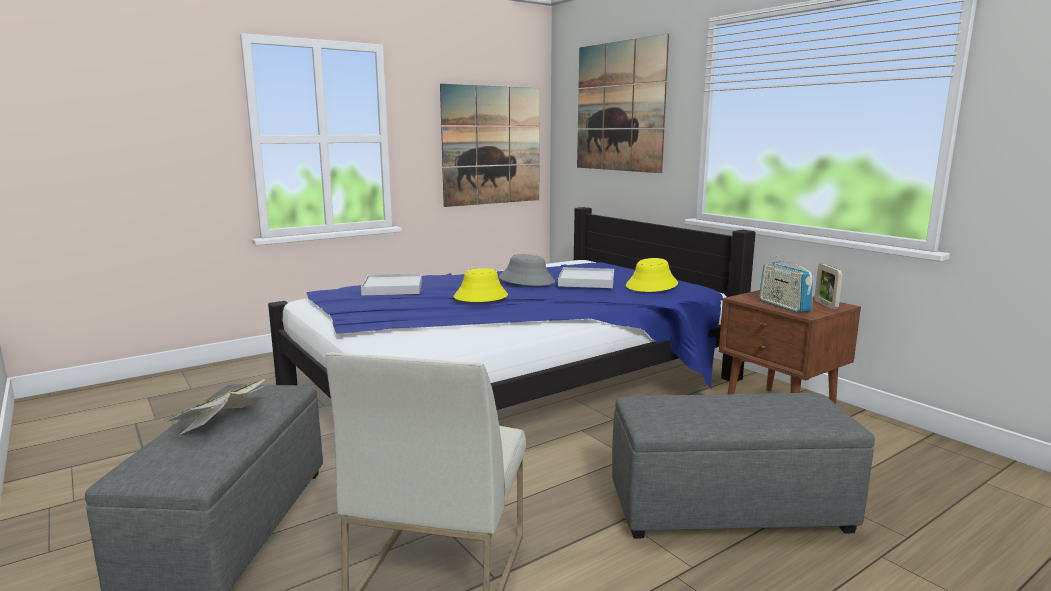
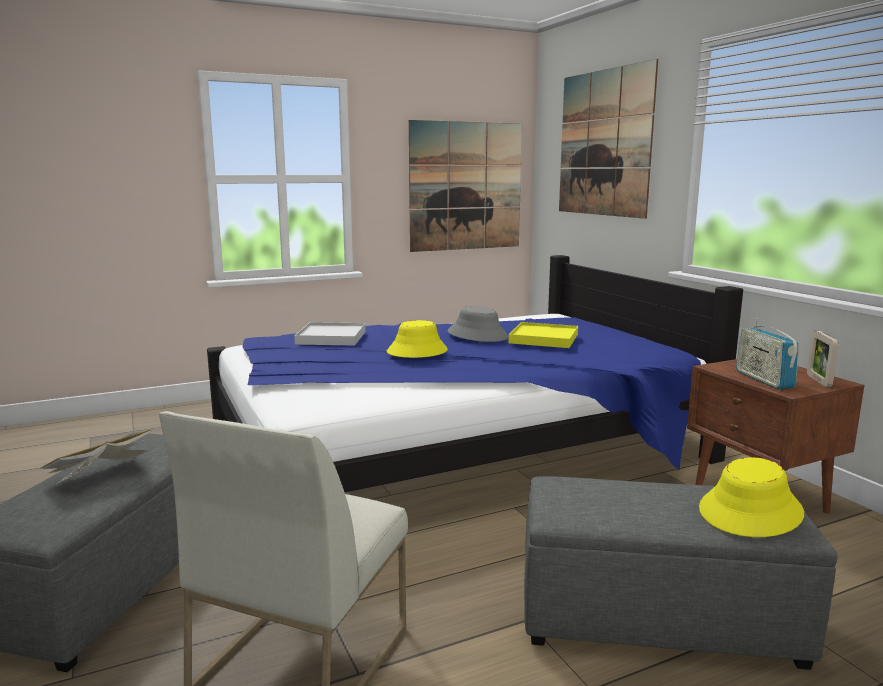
camera: 10 degrees right, 0 degrees up
white tray [558,267,614,288] -> yellow tray [509,322,578,348]
yellow hat [626,258,678,292] -> yellow hat moved to [699,457,804,537]

